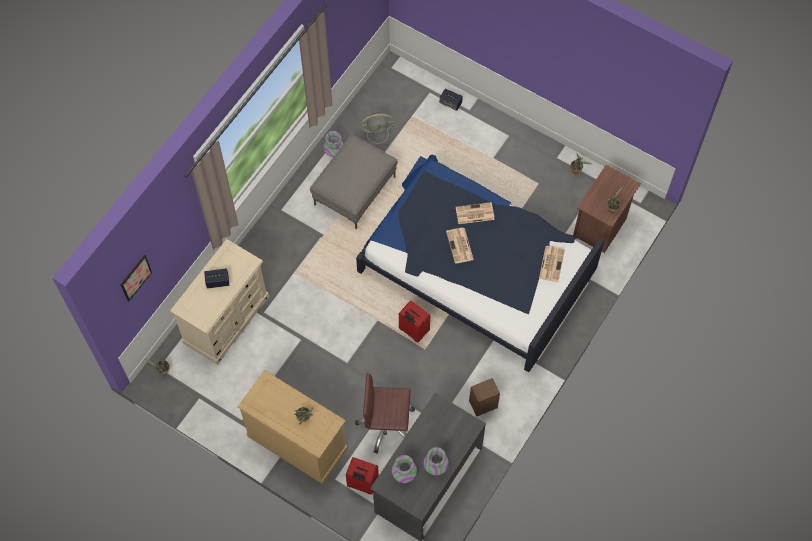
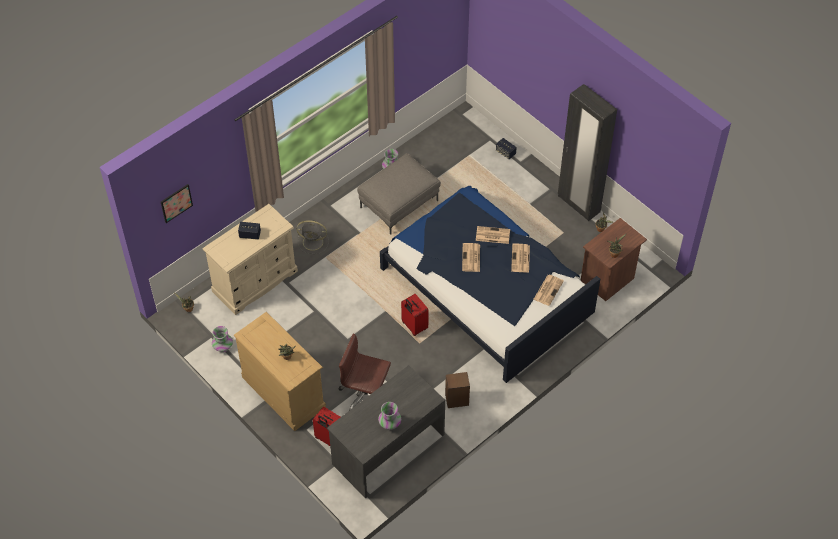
camera: 15 degrees right, 10 degrees down
grey fan [360,113,394,148] -> grey fan moved to [297,220,329,254]
vase [392,455,417,483] -> vase moved to [212,326,233,352]
none -> newspaper [511,243,530,273]
none -> black wardrobe [558,84,617,221]

